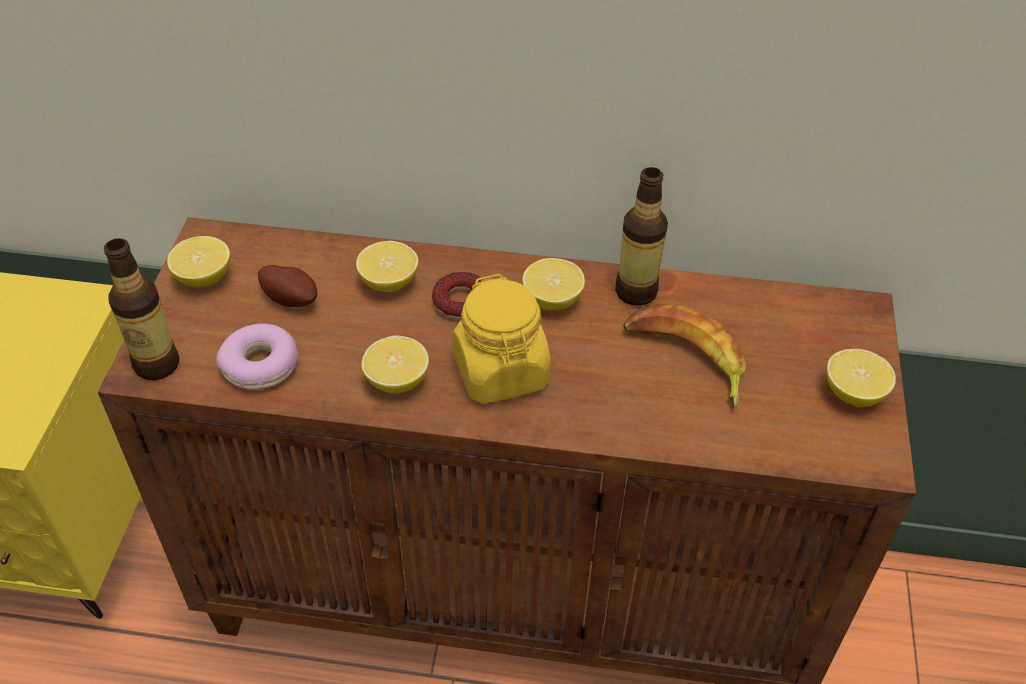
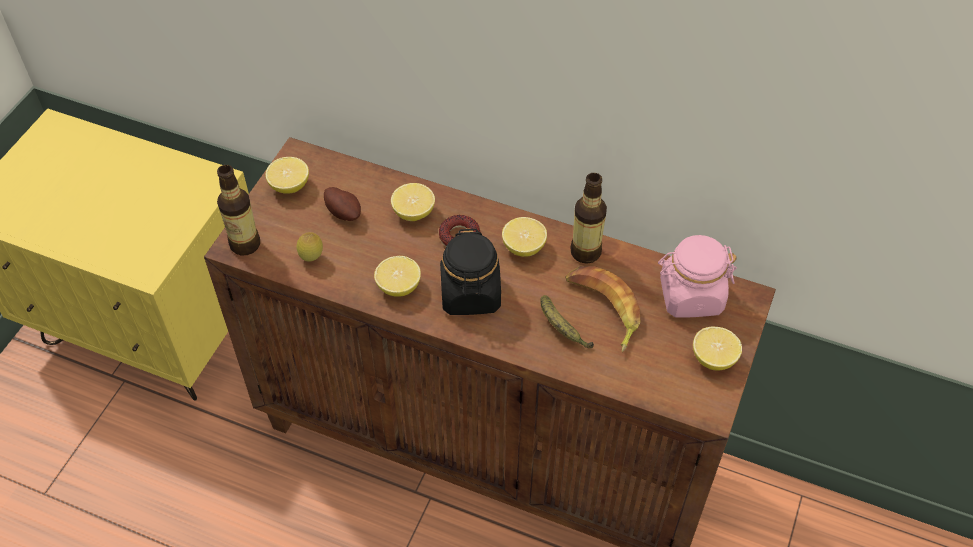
camera: 15 degrees right, 5 degrees up
donut [216,324,298,390] -> lemon [296,232,323,262]
yellow jar [452,274,551,404] -> black jar [440,228,501,315]
none -> banana [540,295,594,348]
none -> pink jar [658,235,737,317]

